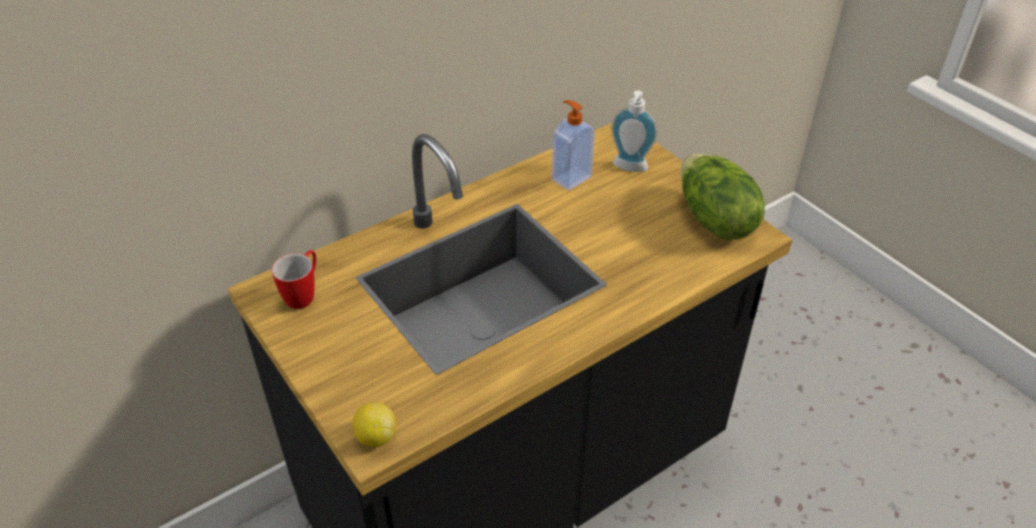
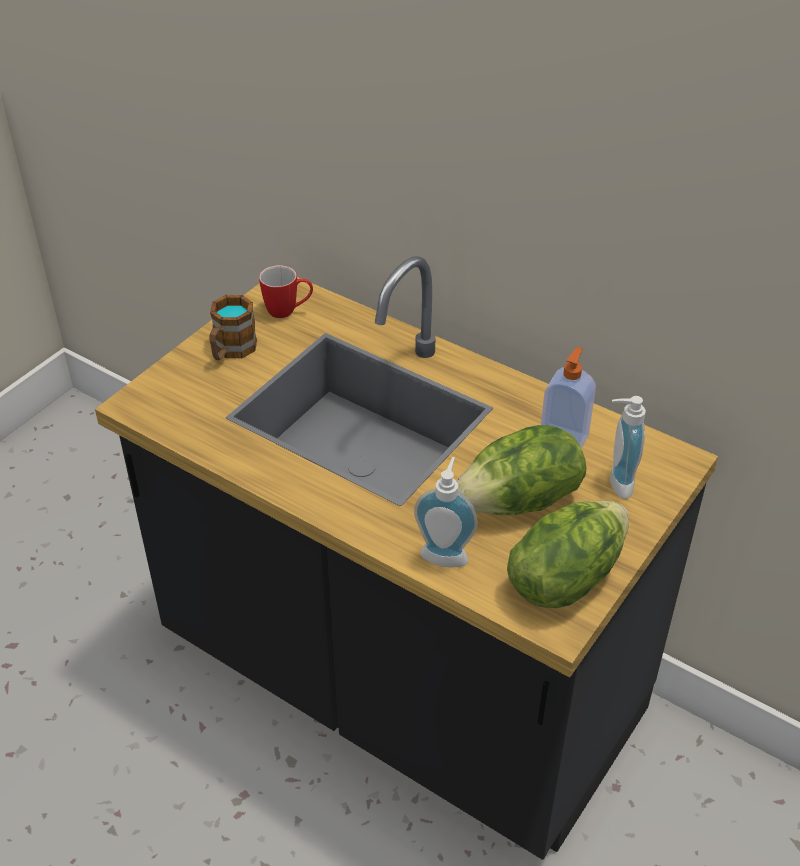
camera: 70 degrees right, 0 degrees up
lemon [352,402,396,447] -> none
none -> mug [210,295,257,360]
none -> soap dispenser [414,457,478,568]
none -> lettuce [457,425,587,515]

